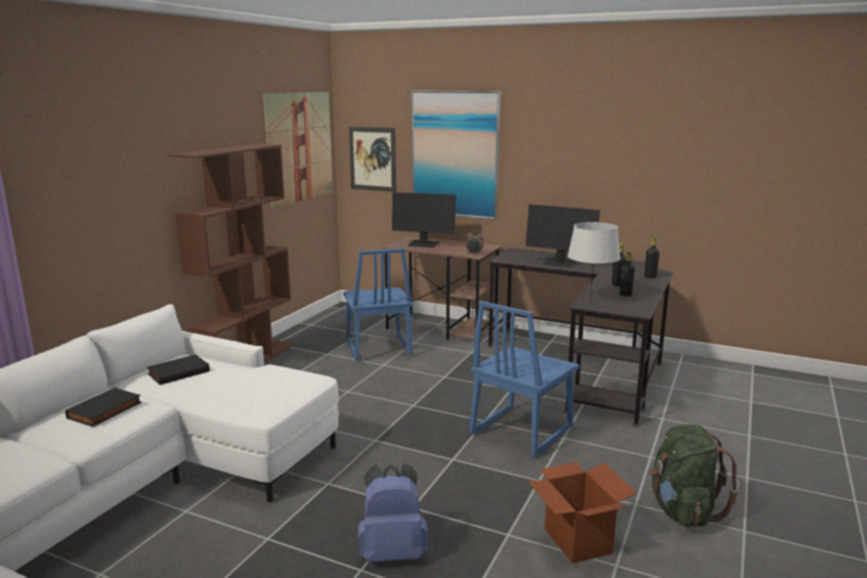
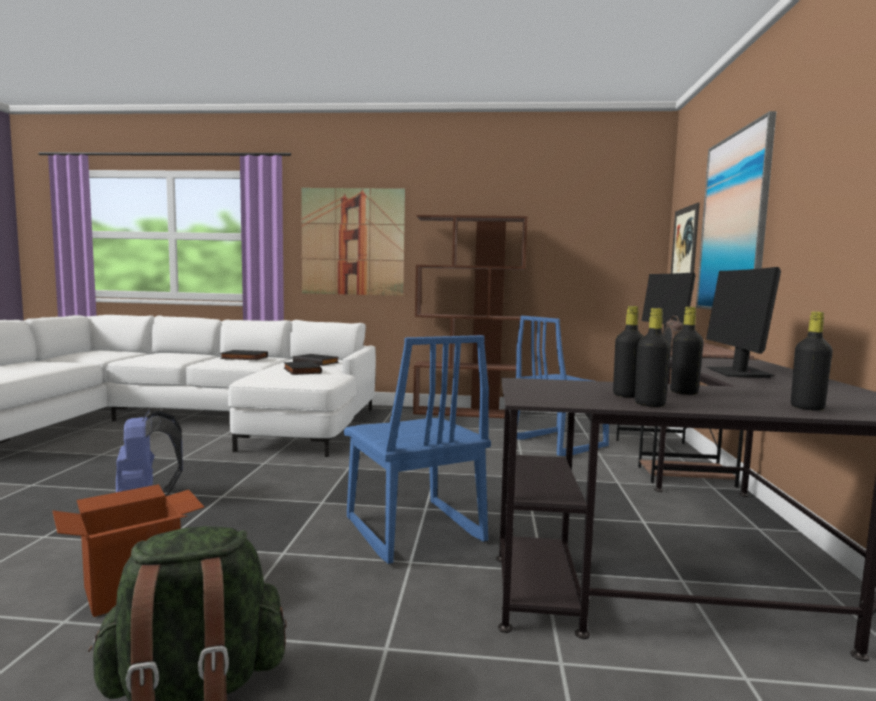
camera: 70 degrees right, 10 degrees down
picture [263,92,333,208] -> picture moved to [301,188,405,296]
blue chair [469,301,579,457] -> blue chair turned 135 degrees counterclockwise [344,335,491,564]
grey table lamp [567,222,620,302] -> none
none -> black book [284,361,322,375]
none -> black bottle [635,308,671,407]

